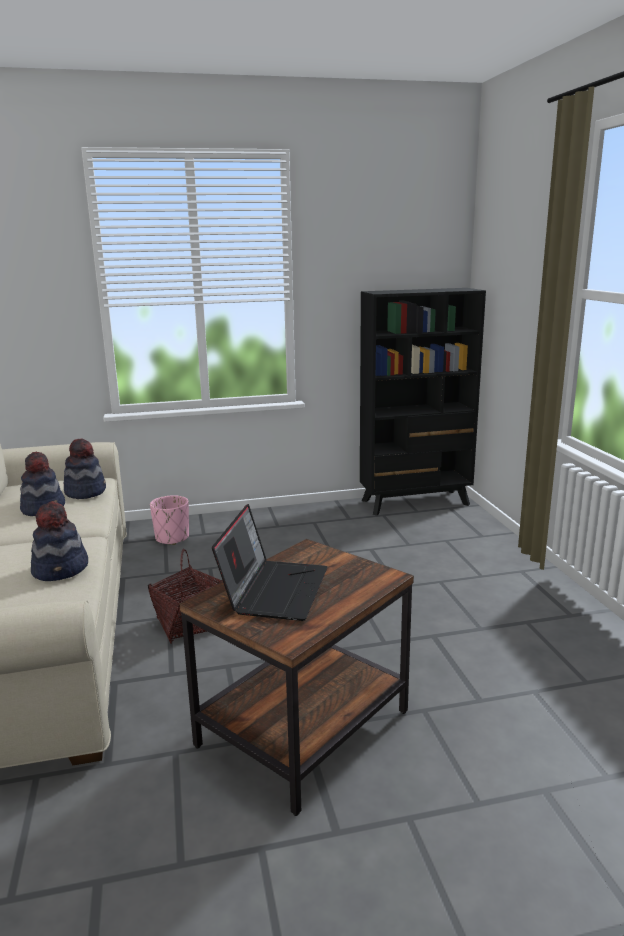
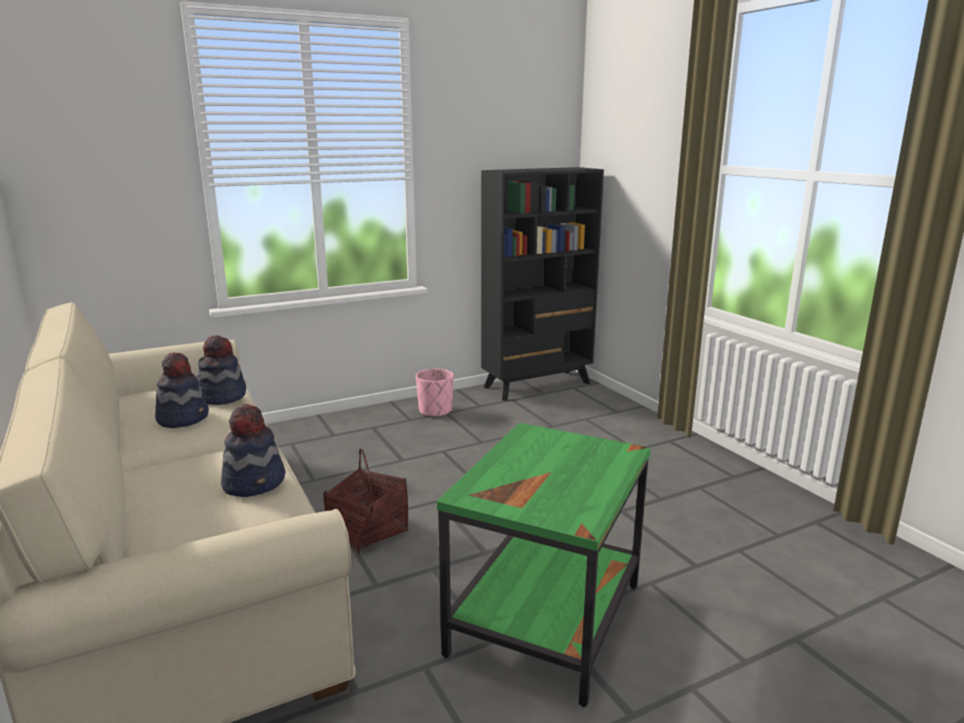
camera: 15 degrees left, 0 degrees up
pink planter [150,495,189,545] -> pink planter moved to [416,369,454,417]
brown side table [180,539,414,816] -> green side table [437,423,651,707]
laptop [212,504,328,621] -> none

